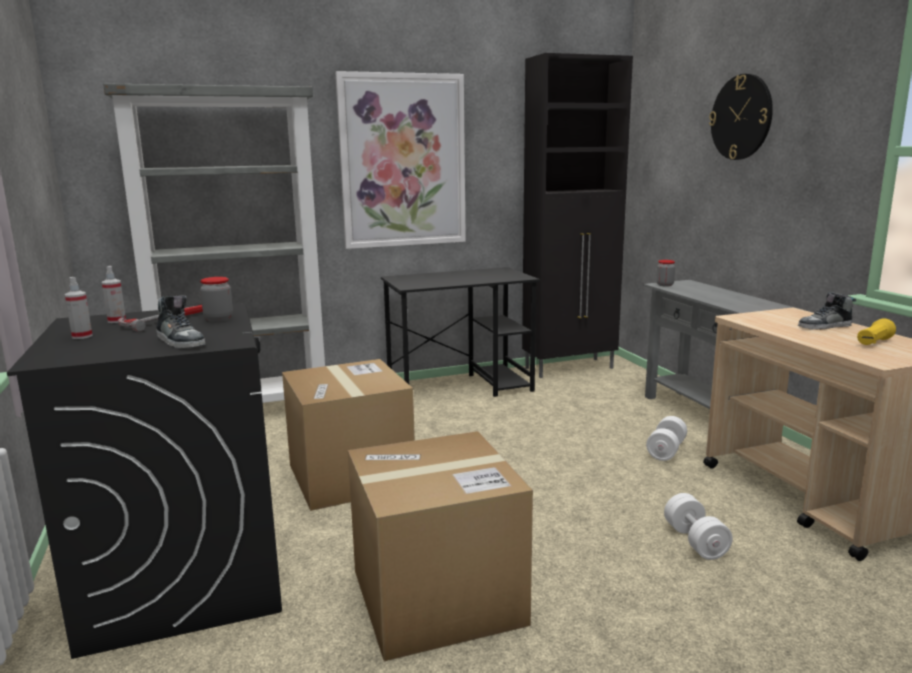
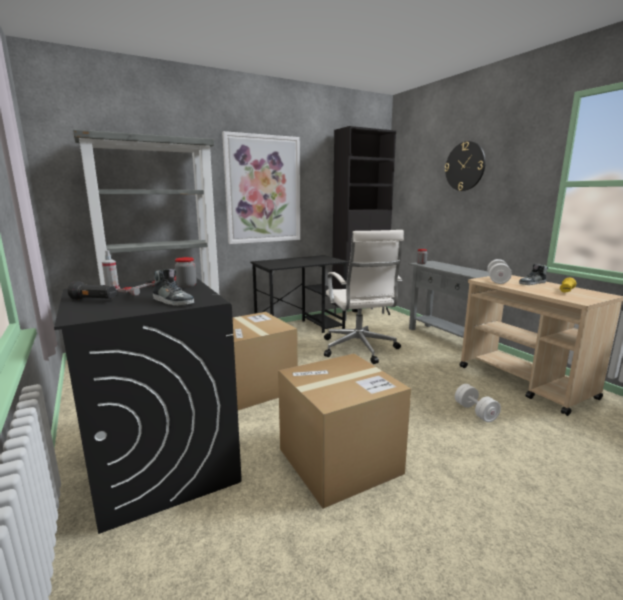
camera: 10 degrees left, 0 degrees up
spray bottle [65,277,93,339] -> black flashlight [68,281,117,300]
white dumbbell [646,416,687,461] -> white dumbbell moved to [487,259,512,284]
none -> white office chair [324,230,404,364]

